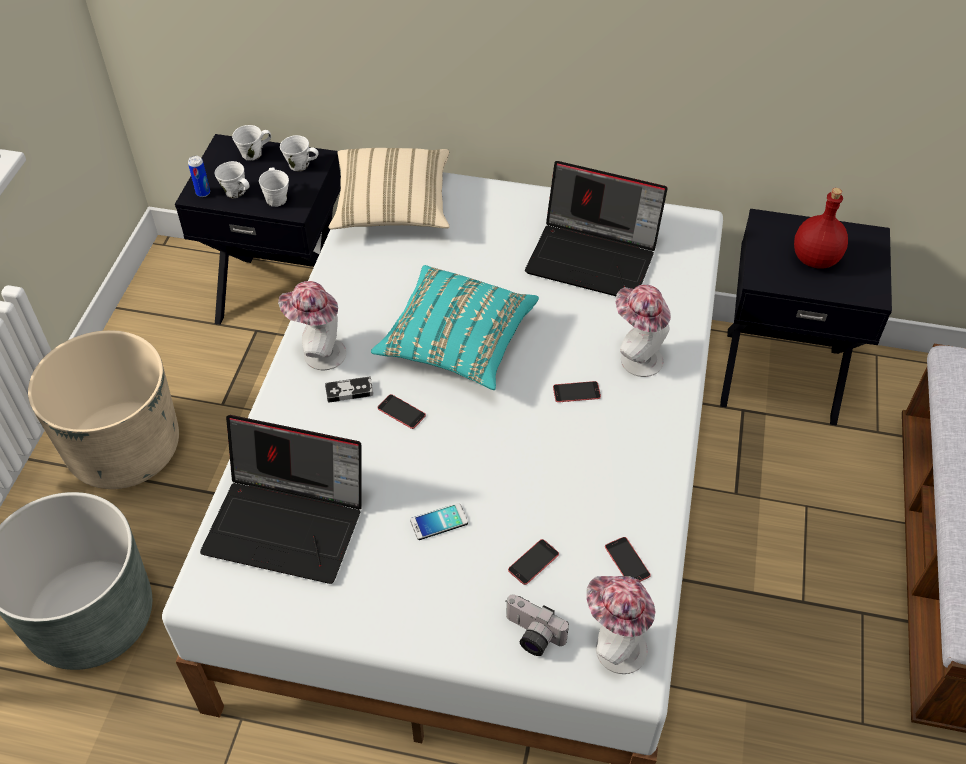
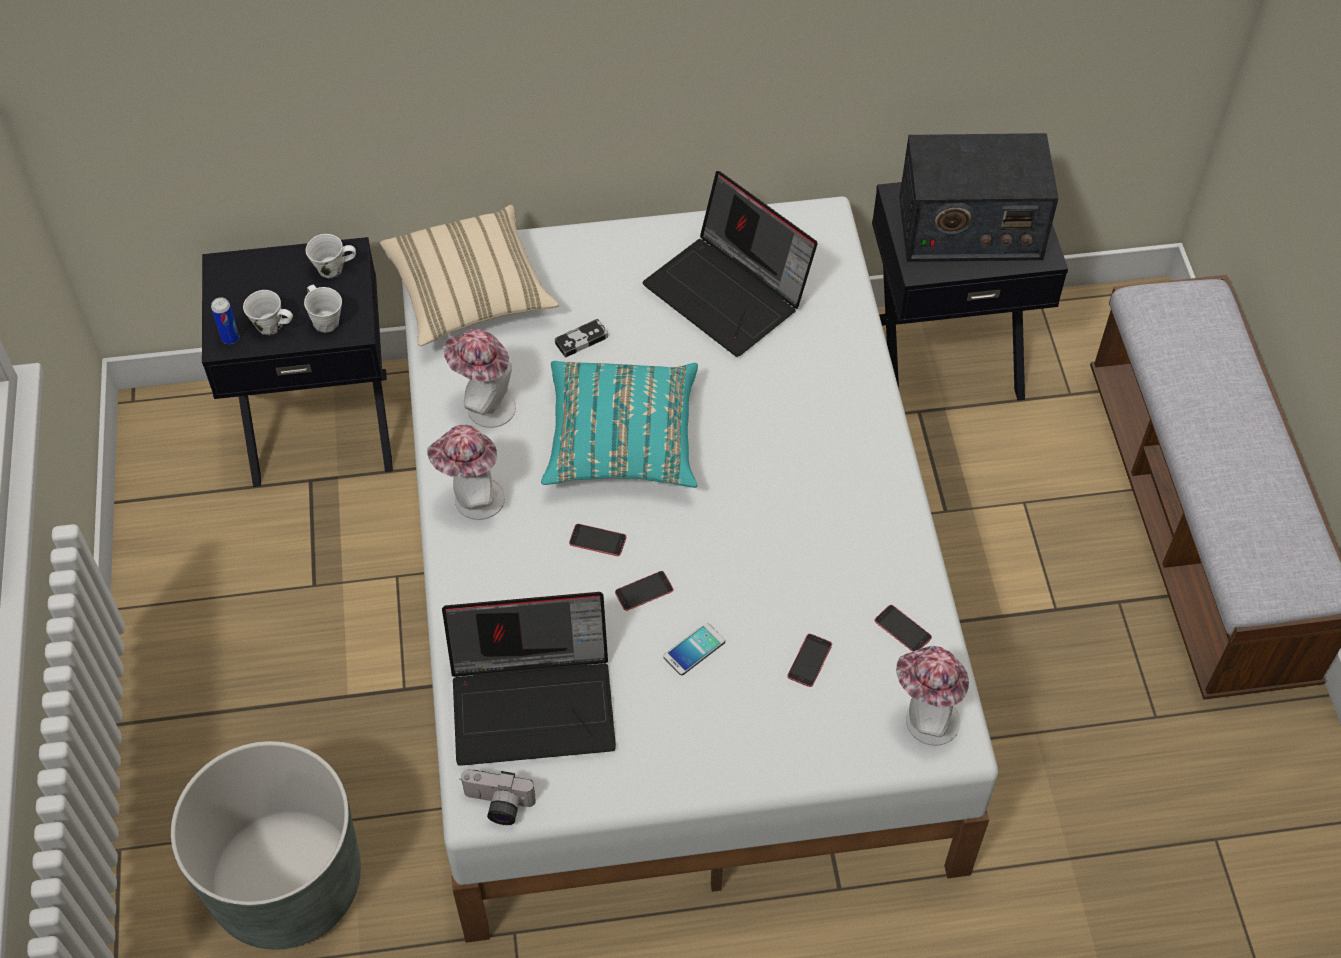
camera: 20 degrees left, 5 degrees up
beige planter [28,330,179,489] -> none
white mug [232,125,271,161] -> none
game controller [325,376,373,403] -> game controller moved to [555,319,608,358]
camera [505,594,569,656] -> camera moved to [460,769,536,825]
laptop [525,161,668,296] -> laptop turned 45 degrees clockwise [642,171,818,357]
phone [553,381,601,402] -> phone moved to [615,571,673,611]
hat [616,284,671,377] -> hat moved to [443,329,516,428]
red bottle [794,188,848,269] -> radio [899,133,1059,262]

